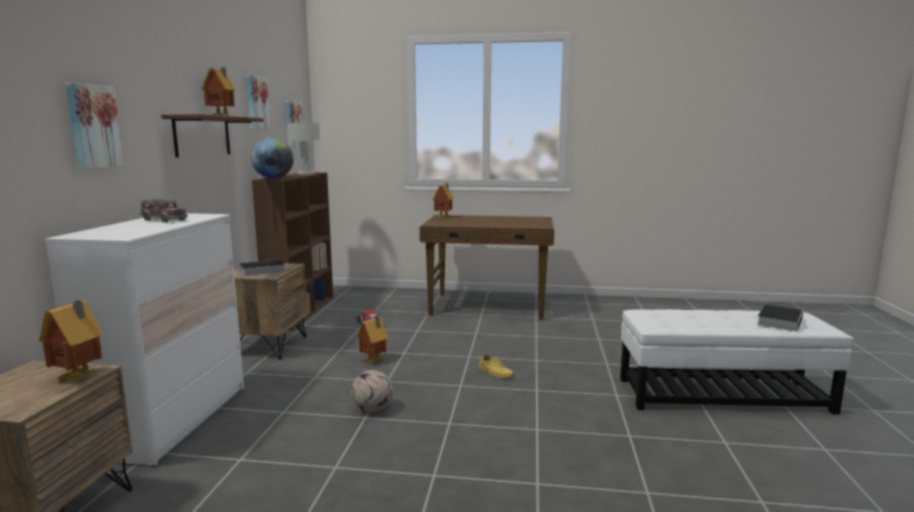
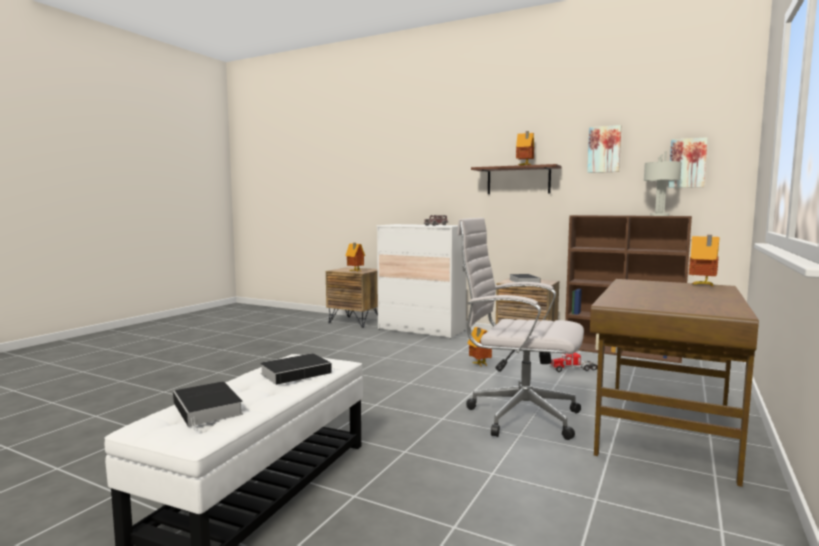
camera: 110 degrees right, 5 degrees down
picture [65,82,124,169] -> none
globe [251,138,294,179] -> none
football [351,370,393,412] -> none
yellow shoe [479,353,514,378] -> none
none -> book [260,353,339,385]
none -> white office chair [457,218,584,440]

